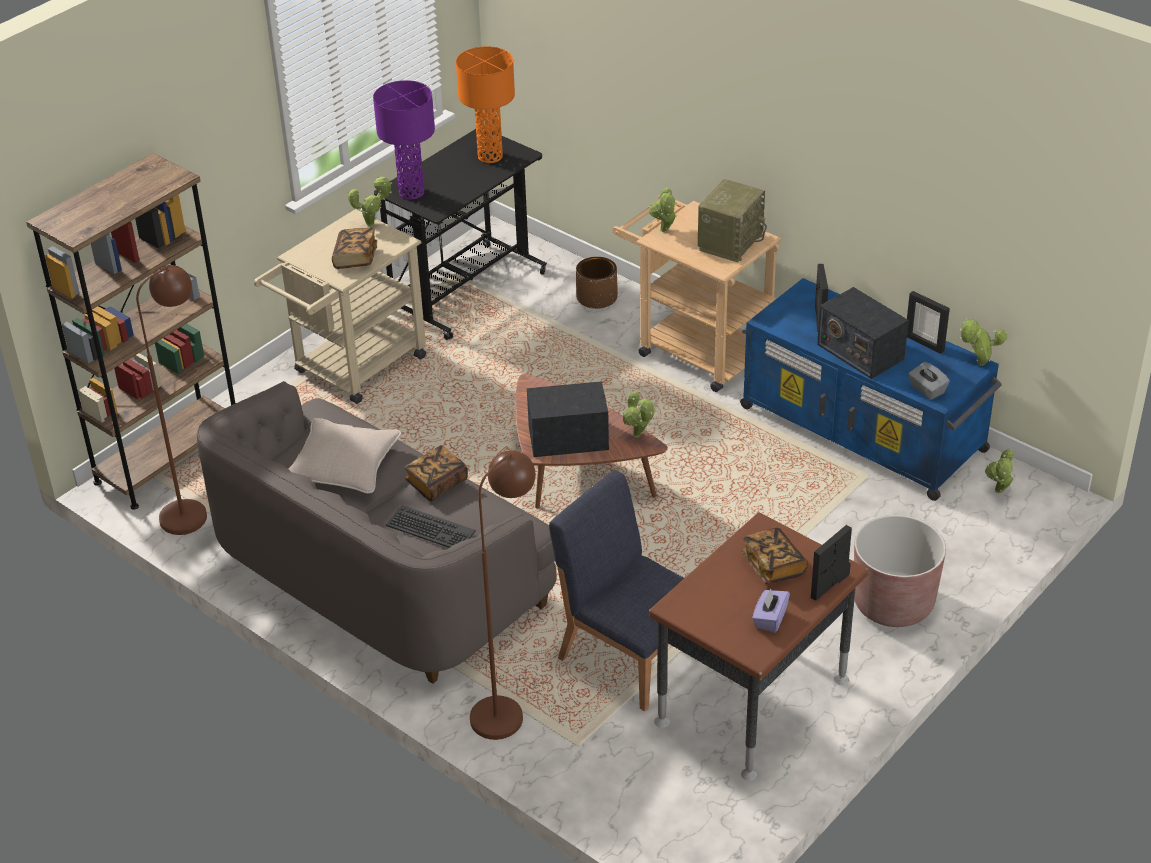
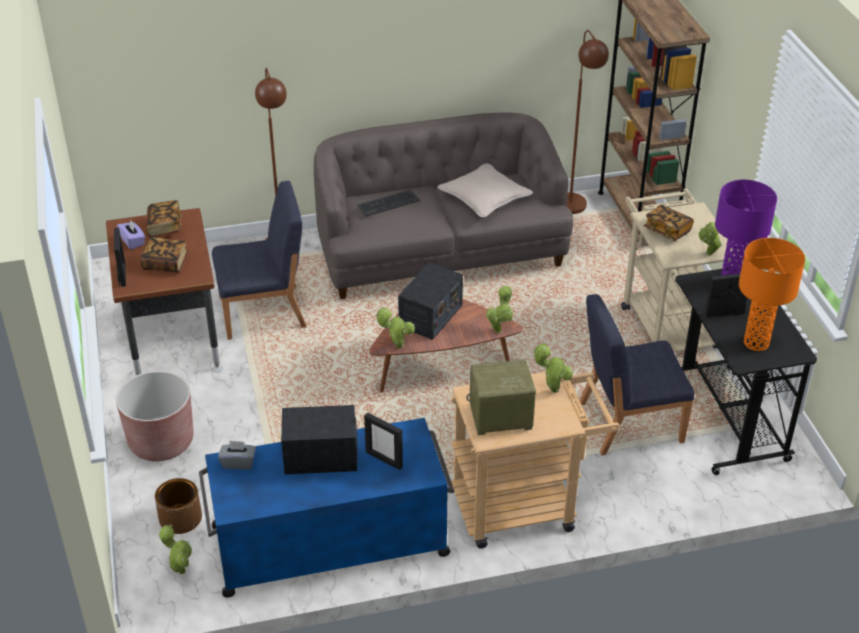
camera: 125 degrees right, 0 degrees up
book [404,445,468,501] -> book moved to [146,200,182,237]
brown planter [576,257,618,309] -> brown planter moved to [155,478,202,534]
radio [698,179,767,262] -> radio turned 105 degrees clockwise [466,359,536,435]
picture frame [907,291,950,354] -> picture frame moved to [705,273,747,318]
potted plant [960,319,1007,366] -> potted plant moved to [486,286,513,333]
none -> blue chair [580,294,694,456]

